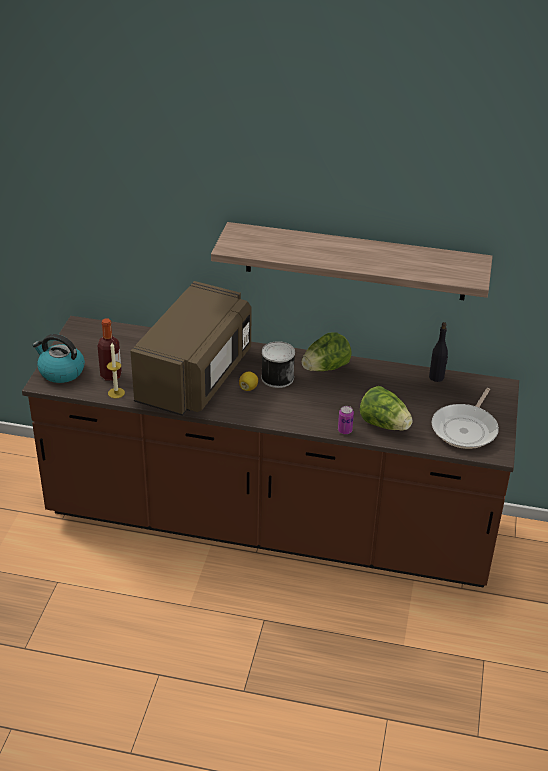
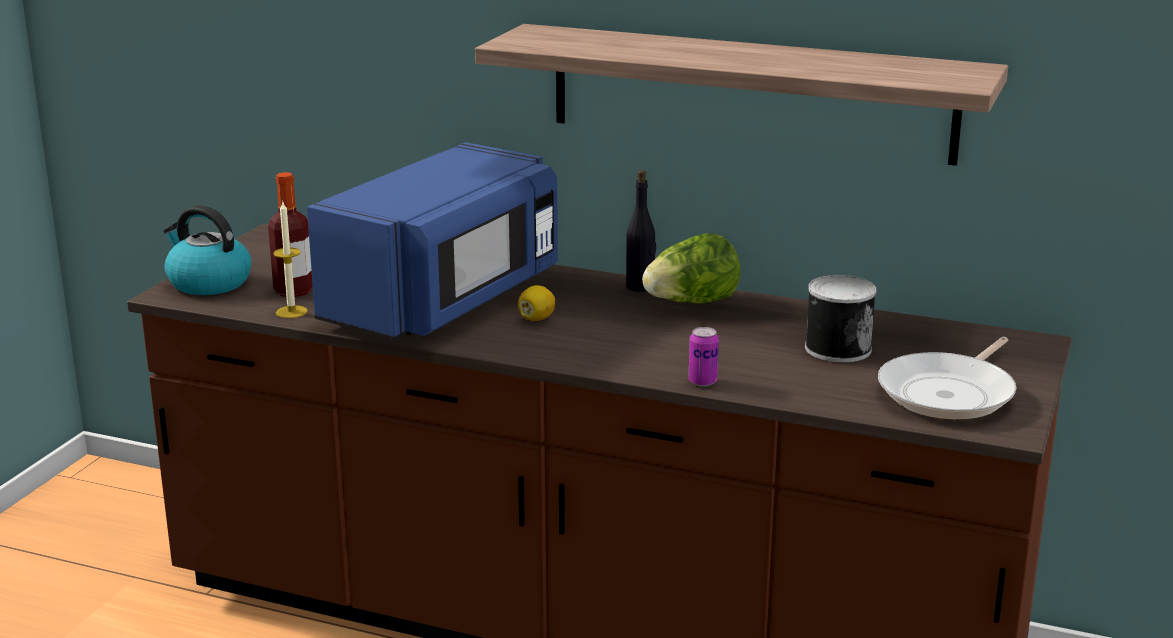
camera: 10 degrees right, 15 degrees down
brown microwave [130,281,252,416] -> blue microwave [307,142,558,340]
can [261,341,295,388] -> can moved to [805,275,876,362]
lettuce [360,386,413,431] -> none
black bottle [429,322,448,382] -> black bottle moved to [626,170,656,292]

